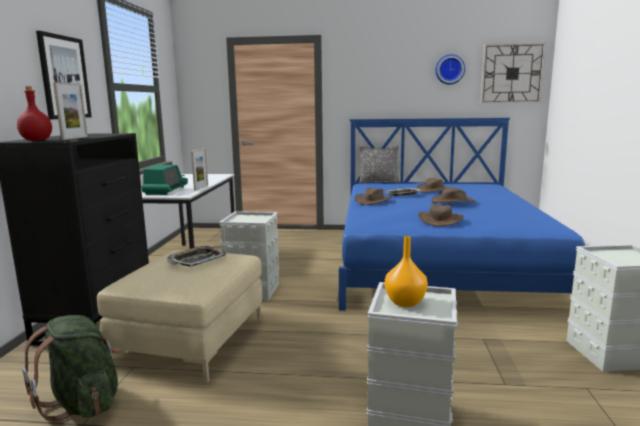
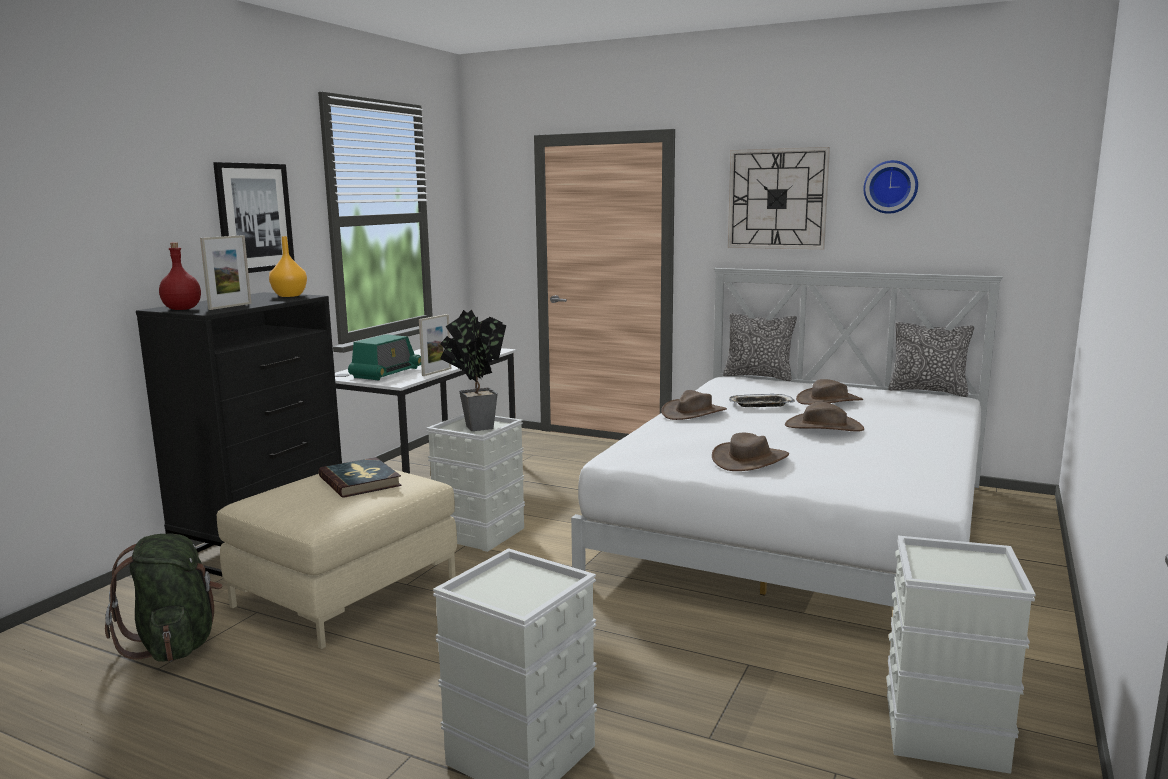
camera: 20 degrees right, 0 degrees up
tray [167,245,227,266] -> book [318,457,402,498]
blue bed [339,118,585,311] -> white bed [571,268,1003,607]
orange vase [385,236,428,307] -> orange vase moved to [269,236,307,297]
wall clock [480,42,546,104] -> wall clock moved to [728,147,830,249]
none -> potted plant [440,309,506,431]
none -> pillow [888,322,974,397]

